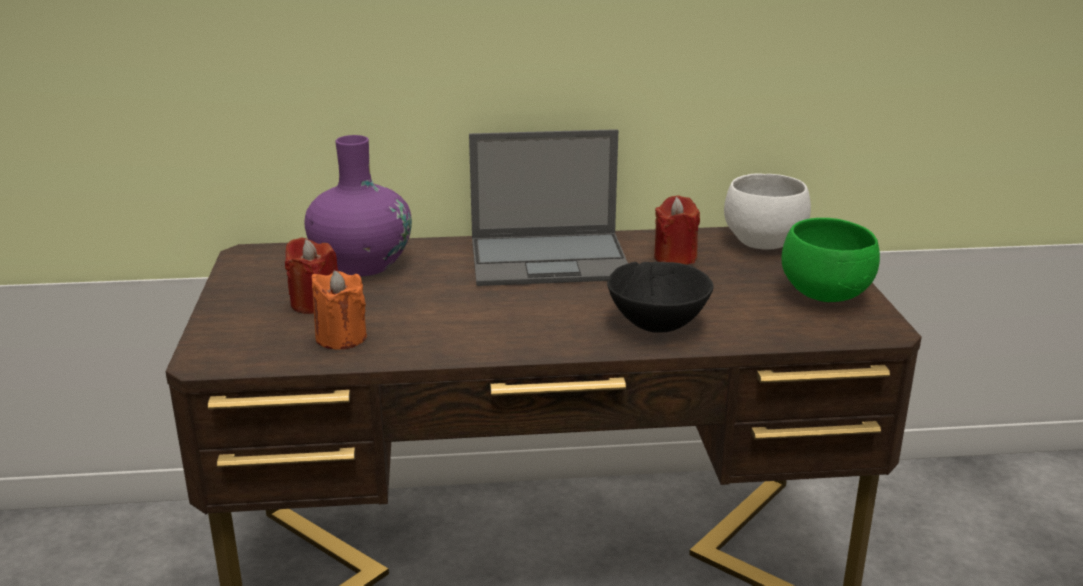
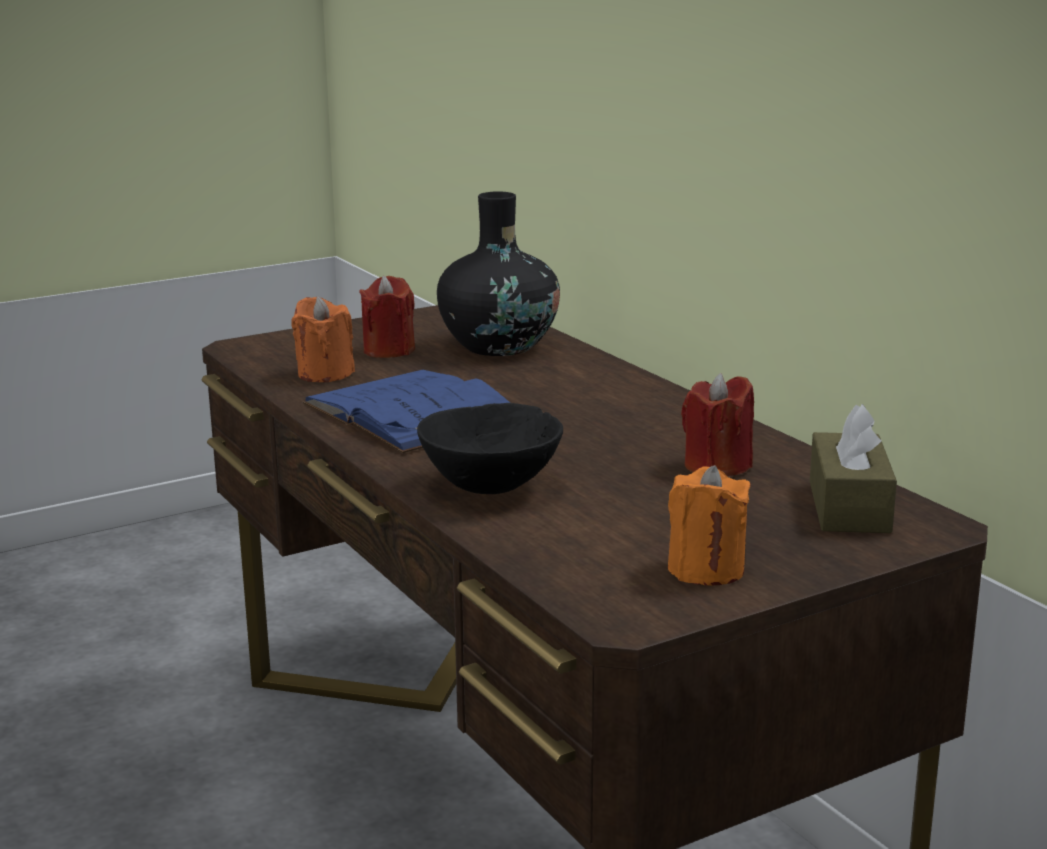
camera: 65 degrees right, 5 degrees down
purple vase [304,135,412,277] -> black vase [437,191,560,356]
laptop [469,129,628,286] -> none
white bowl [724,173,811,250] -> brown tissue box [810,404,897,533]
green bowl [781,218,880,302] -> orange candle [668,465,750,586]
none -> blue book [303,370,510,453]

